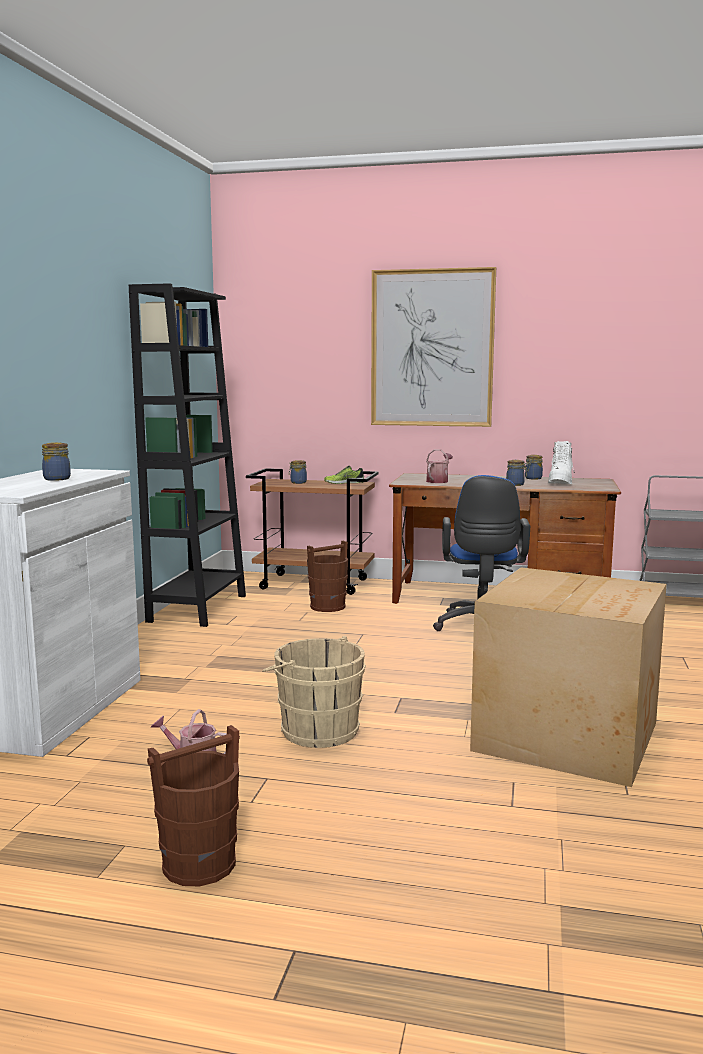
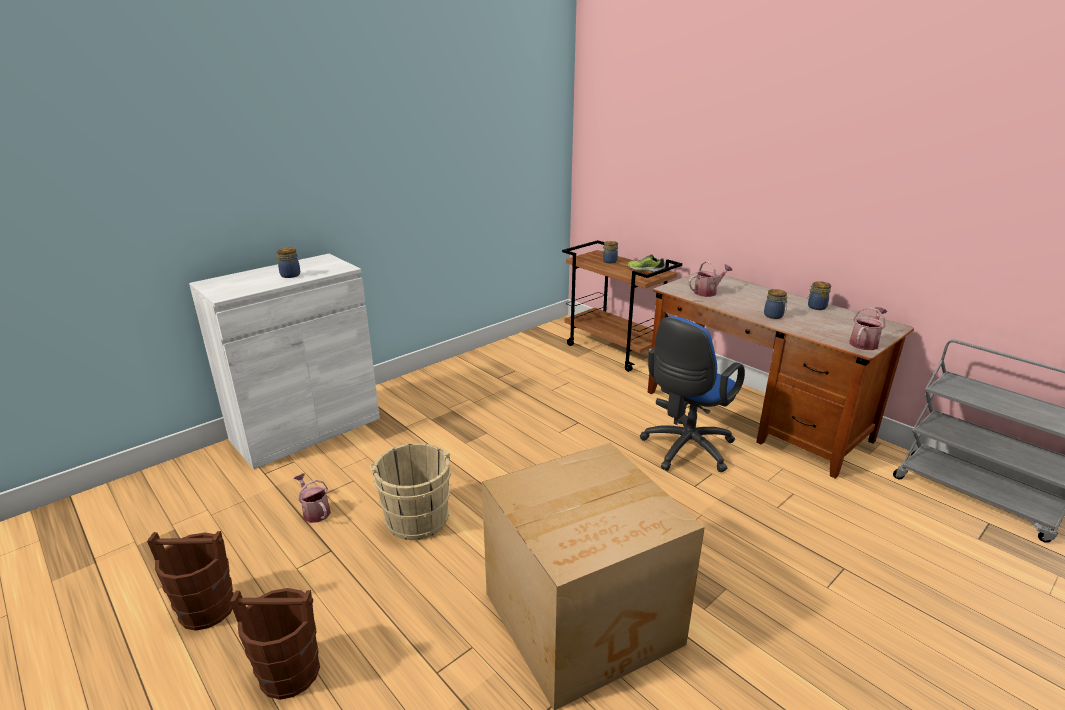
camera: 35 degrees right, 15 degrees up
black bookcase [129,284,246,627] -> none
brown bucket [307,541,348,612] -> brown bucket moved to [230,588,320,700]
picture [371,267,496,427] -> none
white boot [548,441,575,484] -> none
none -> watering can [849,307,887,350]

